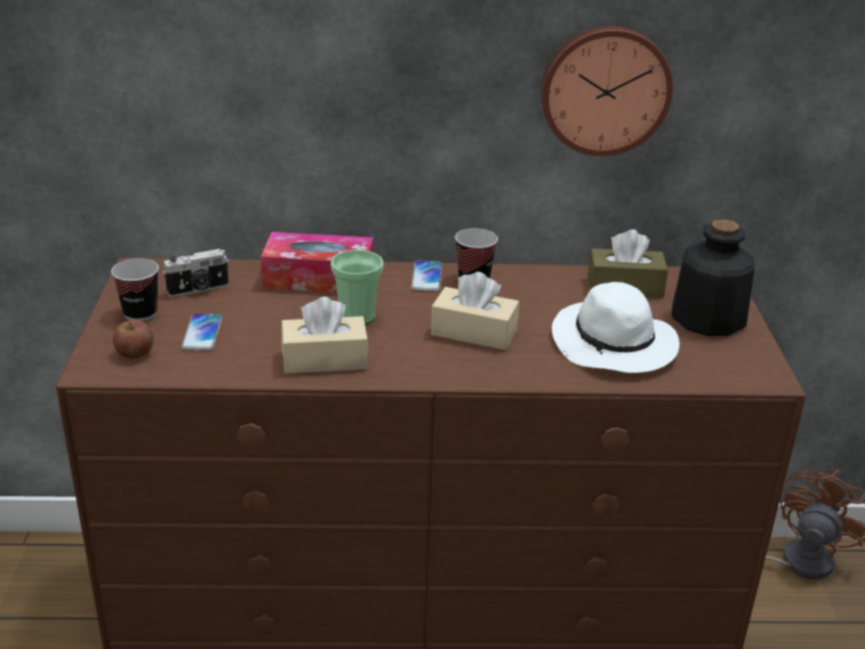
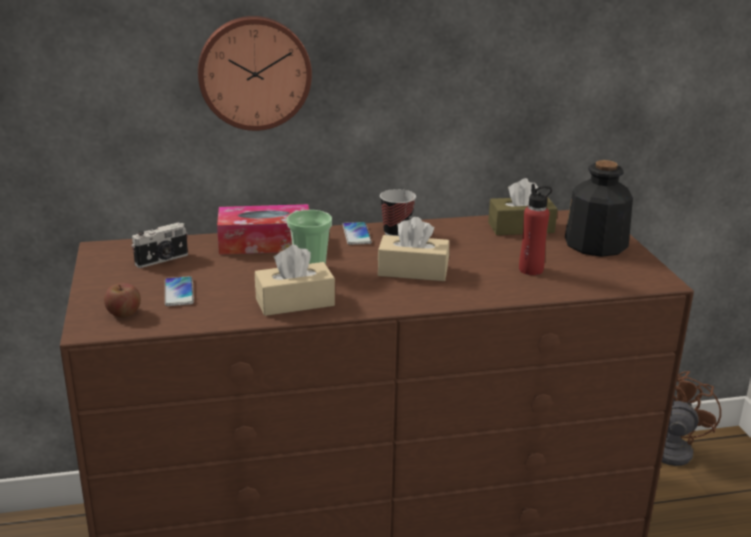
camera: 10 degrees left, 5 degrees down
cup [111,258,159,321] -> none
wall clock [541,26,673,156] -> wall clock moved to [198,16,312,131]
white hat [552,282,680,373] -> red bottle [519,184,552,275]

